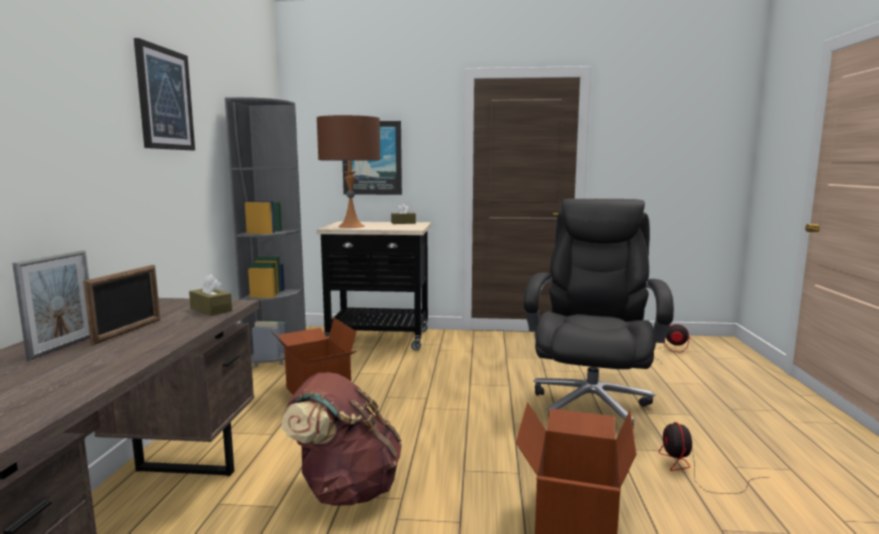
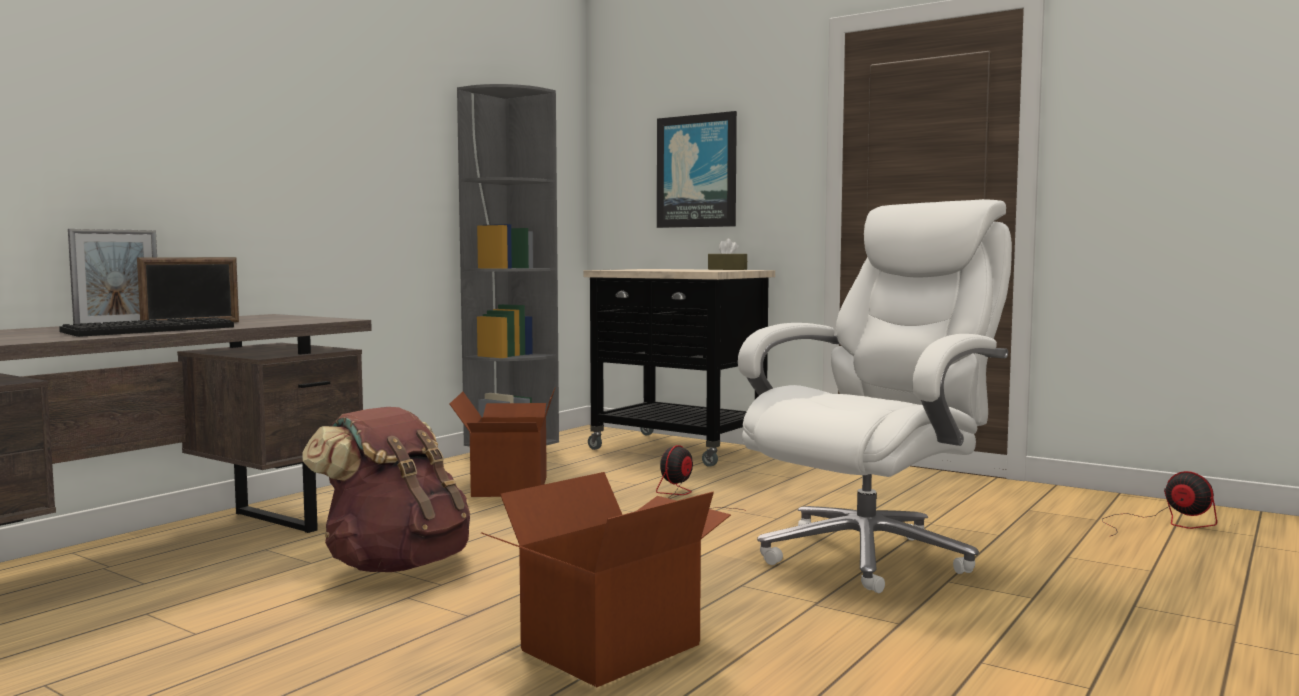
camera: 30 degrees right, 5 degrees down
picture [134,38,195,150] -> none
brown tissue box [189,274,232,316] -> none
brown table lamp [317,115,380,228] -> none
black office chair [524,199,674,428] -> white office chair [738,199,1012,593]
fan [659,422,765,494] -> fan moved to [656,445,743,510]
none -> keyboard [59,317,234,337]

